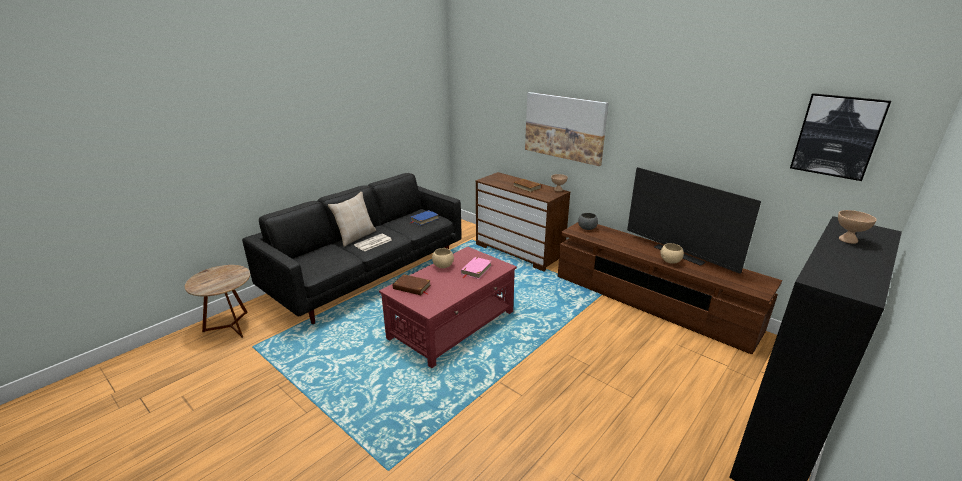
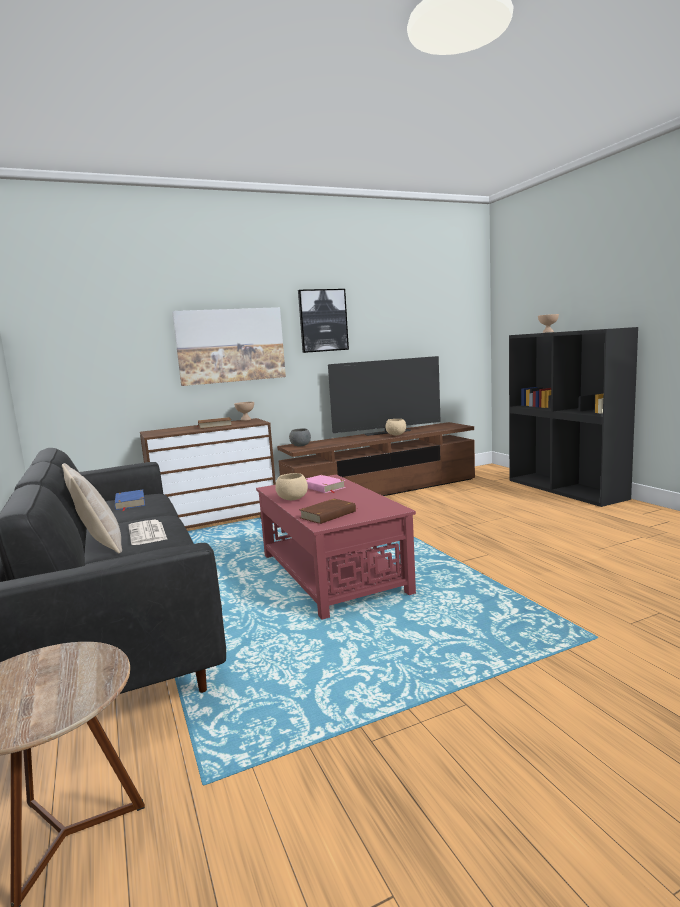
camera: 65 degrees left, 15 degrees down
picture [790,93,891,181] -> picture moved to [298,289,349,353]

